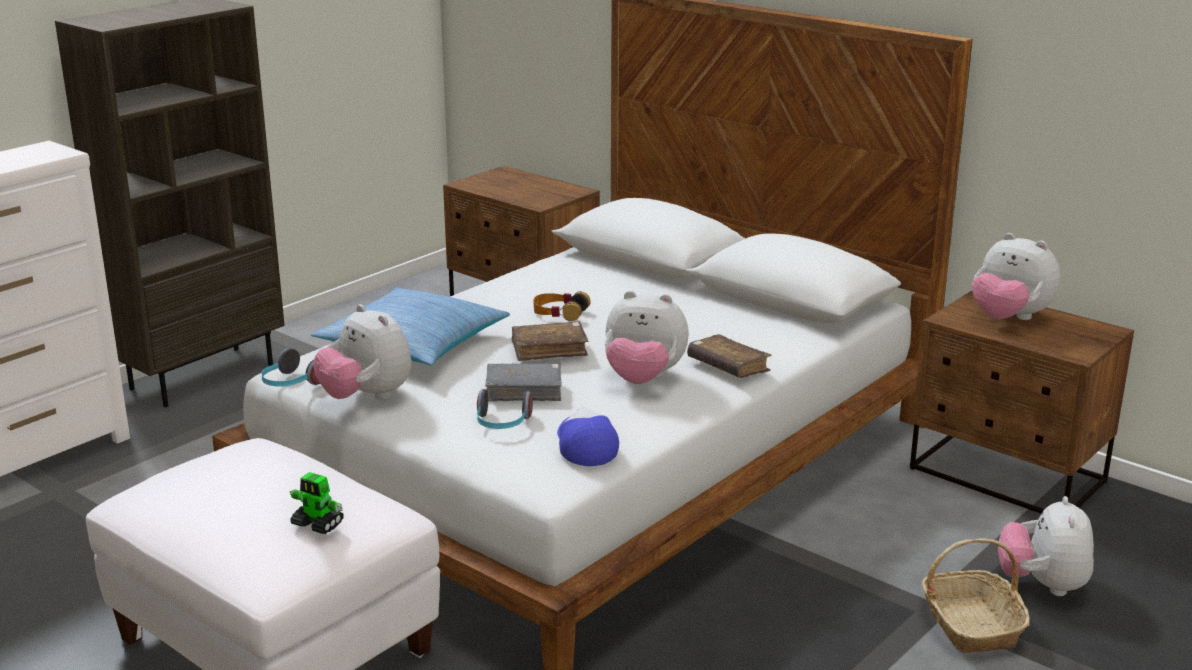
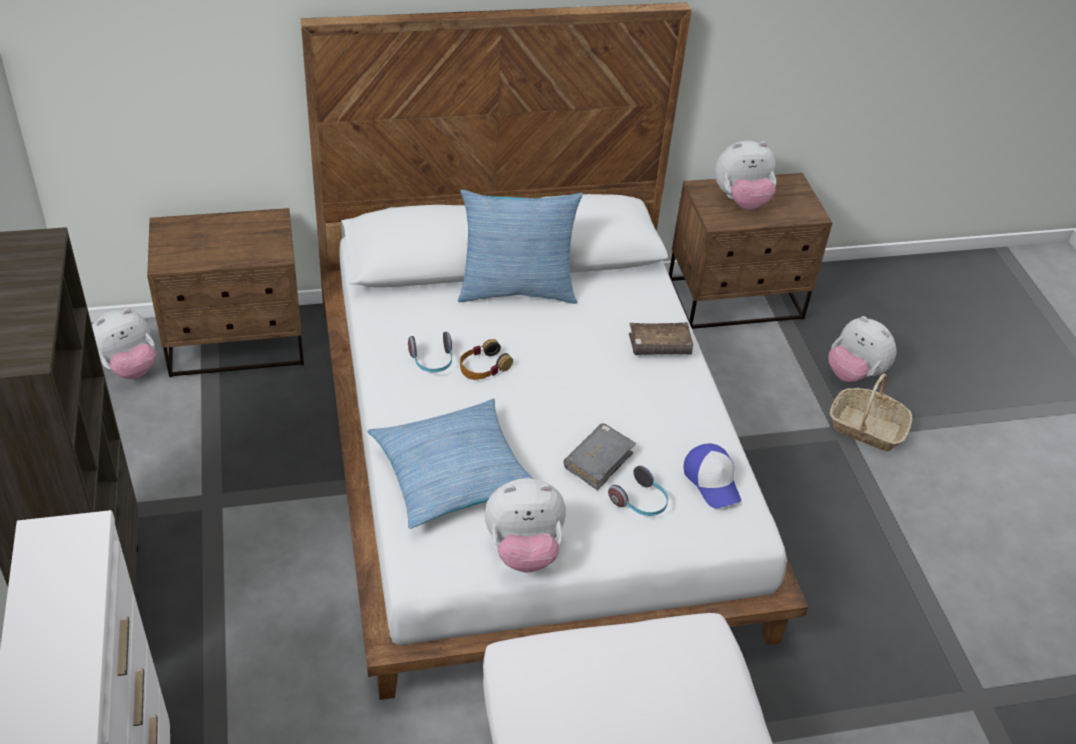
camera: 55 degrees left, 20 degrees up
headphones [261,348,320,387] -> headphones moved to [408,332,452,373]
toy robot [290,472,344,534] -> none
brown book [511,322,589,361] -> none
cap [557,406,619,466] -> cap turned 135 degrees counterclockwise [684,444,741,508]
plush toy [605,291,689,384] -> plush toy moved to [92,308,156,379]
none -> pillow [458,190,583,304]

